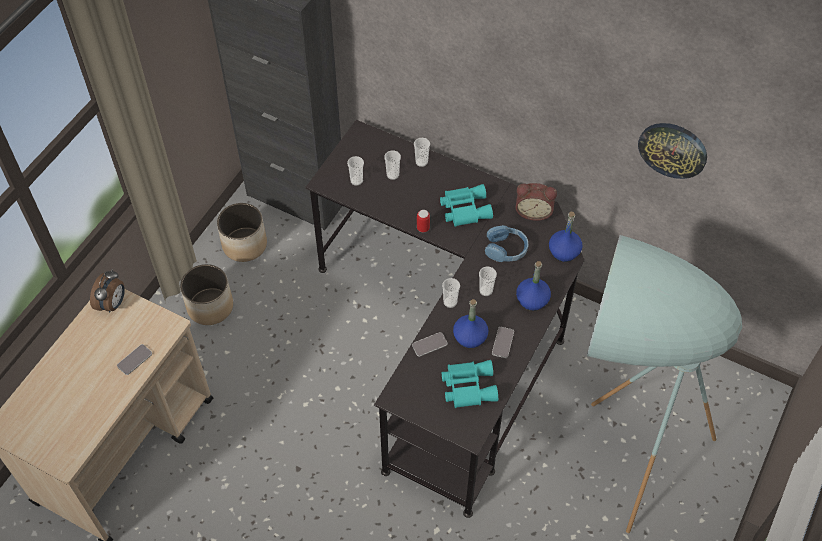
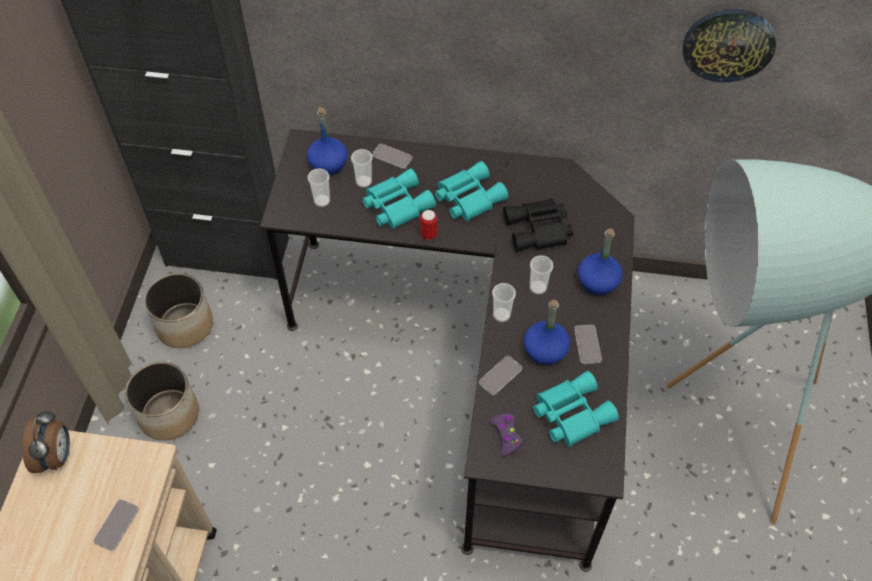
camera: 20 degrees left, 0 degrees up
cup [414,138,430,167] -> phone [372,144,412,169]
blue headphones [485,225,528,262] -> black binoculars [503,198,573,252]
alarm clock [516,183,557,221] -> none
blue bottle [549,211,583,262] -> blue bottle moved to [307,108,348,176]
none -> turquoise binoculars [363,168,436,229]
none -> purple game controller [489,413,523,457]

